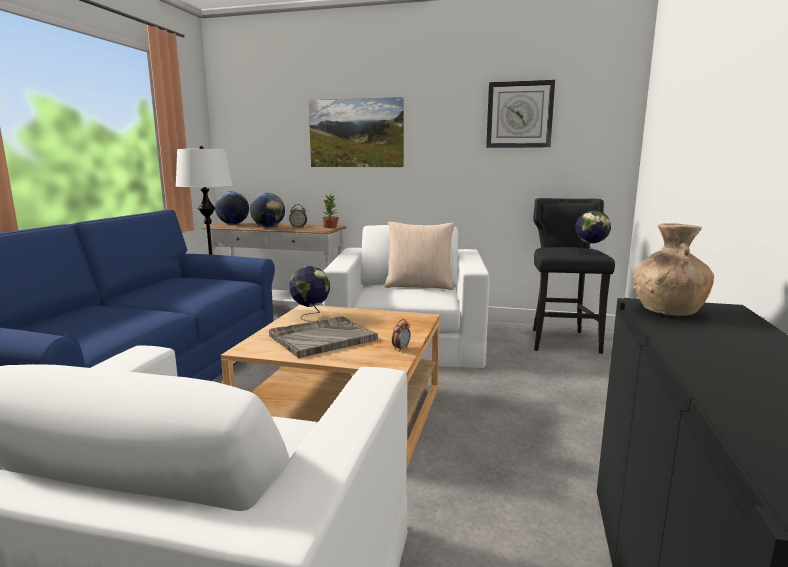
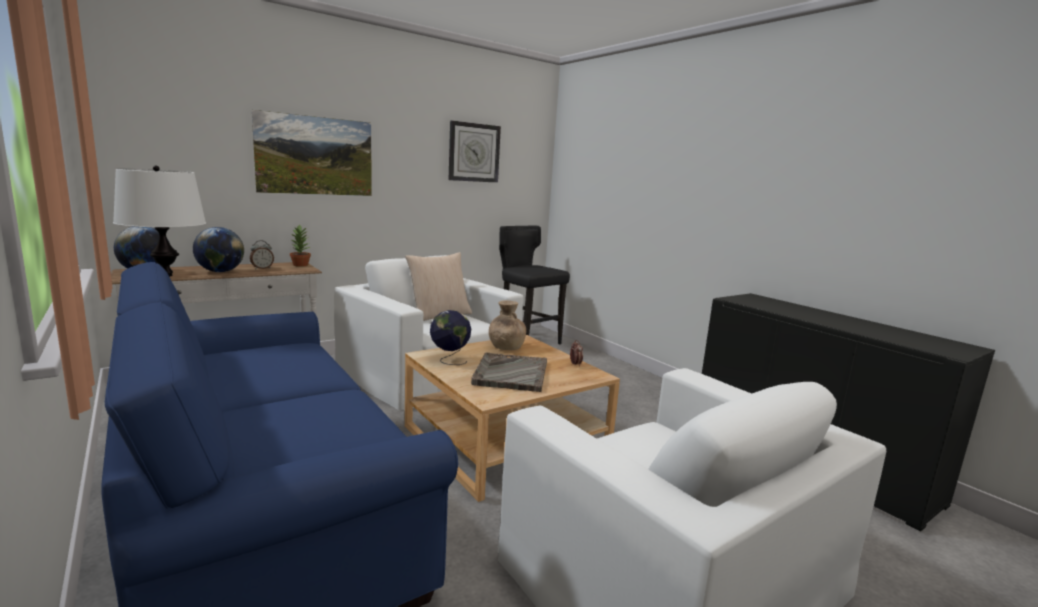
camera: 50 degrees left, 0 degrees up
globe [576,210,611,253] -> none
brown vase [633,223,714,316] -> brown vase moved to [489,300,526,350]

